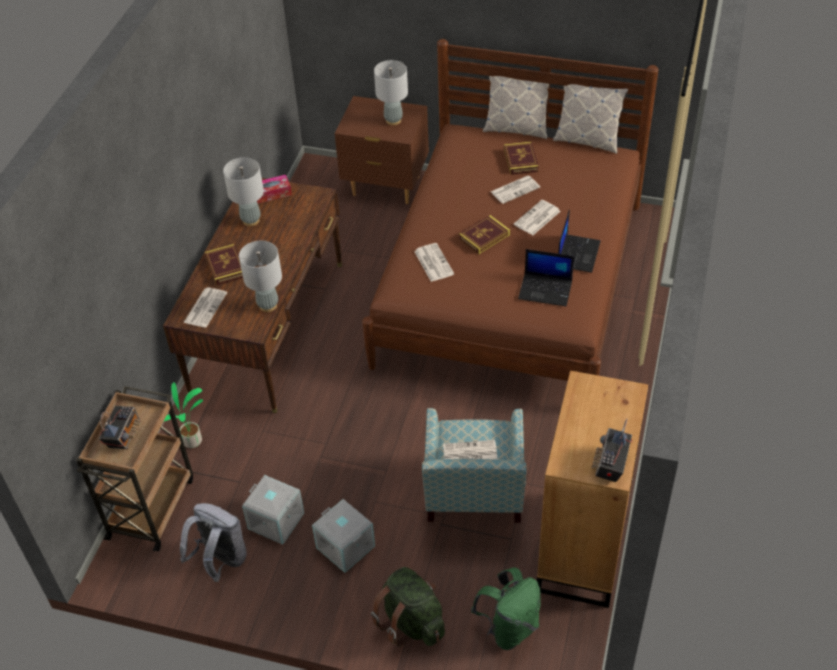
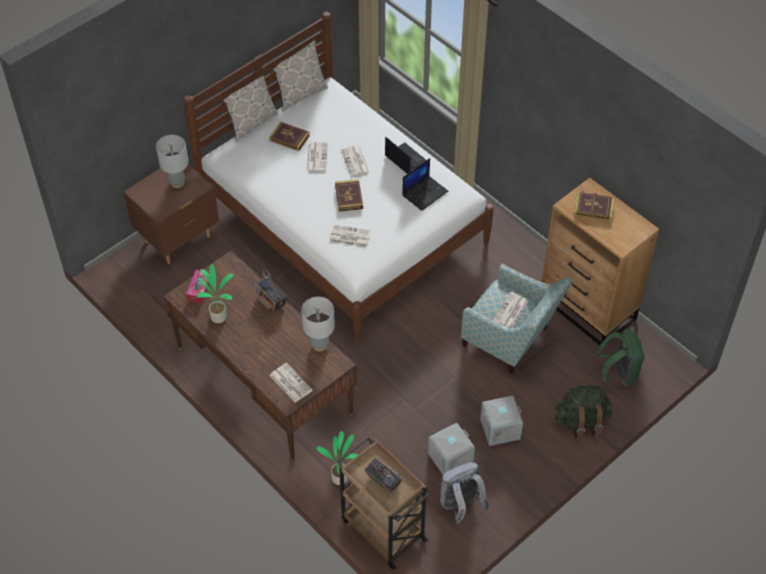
camera: 60 degrees left, 5 degrees up
book [205,244,243,285] -> book moved to [574,192,615,221]
grey table lamp [223,157,264,226] -> potted plant [197,264,233,323]
brown bed [362,39,659,381] -> white bed [183,12,494,341]
radio [592,419,633,482] -> radio moved to [255,269,287,312]

